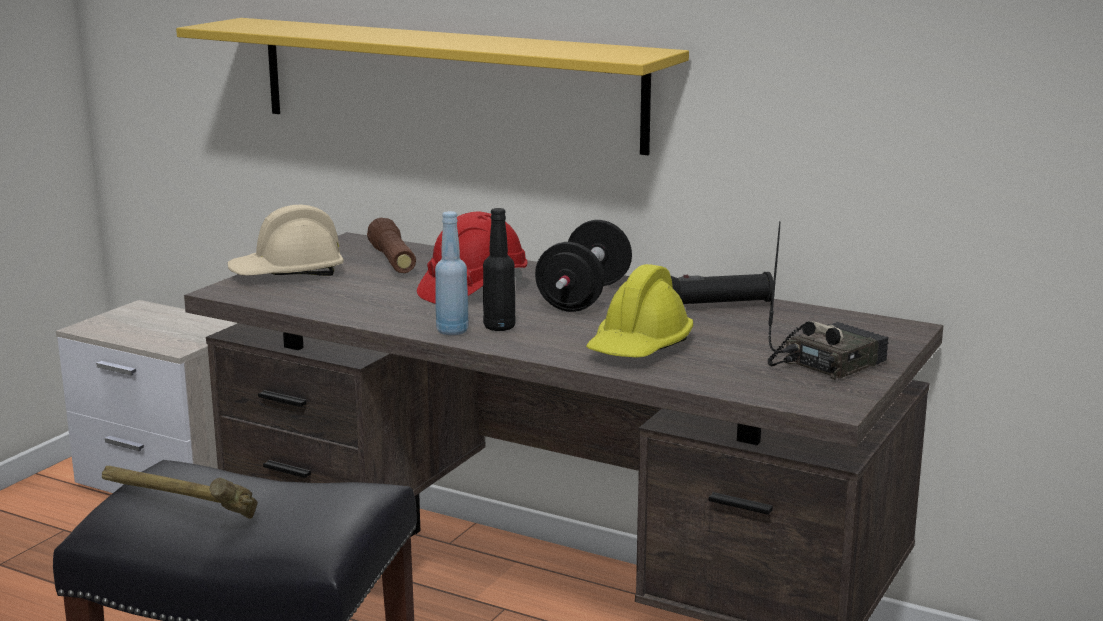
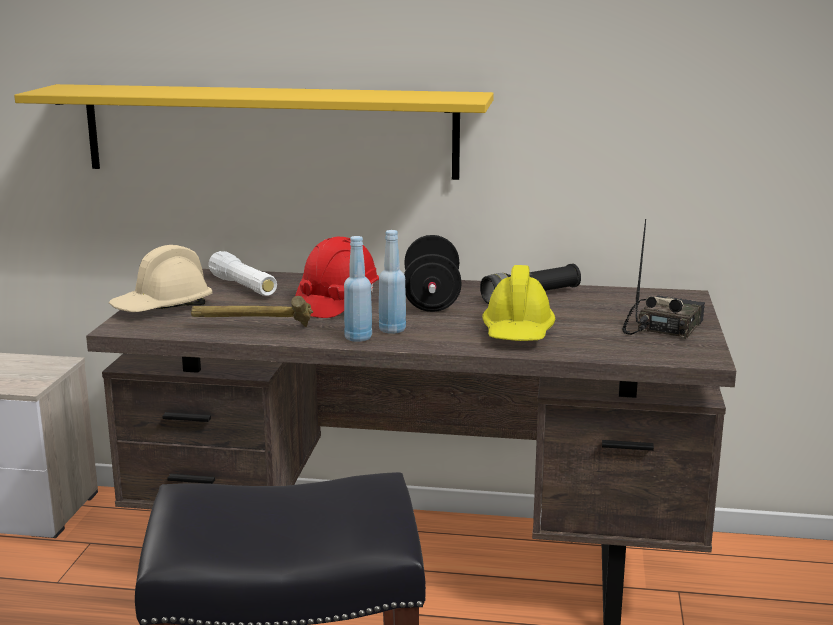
camera: 20 degrees left, 0 degrees up
hammer [102,466,258,519] -> hammer moved to [191,296,313,327]
brown flashlight [367,217,416,273] -> white flashlight [208,251,277,296]
black bottle [483,208,516,331] -> blue bottle [379,230,406,334]

